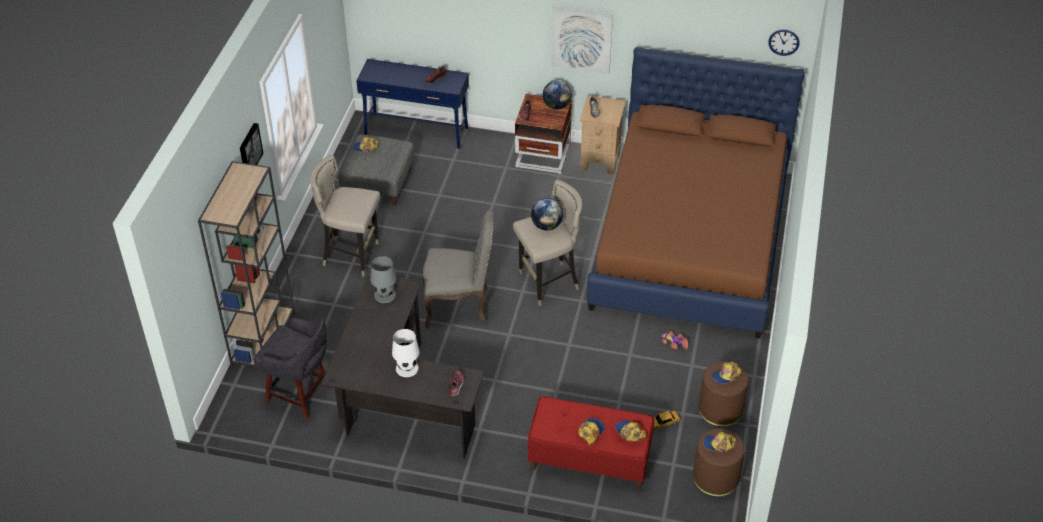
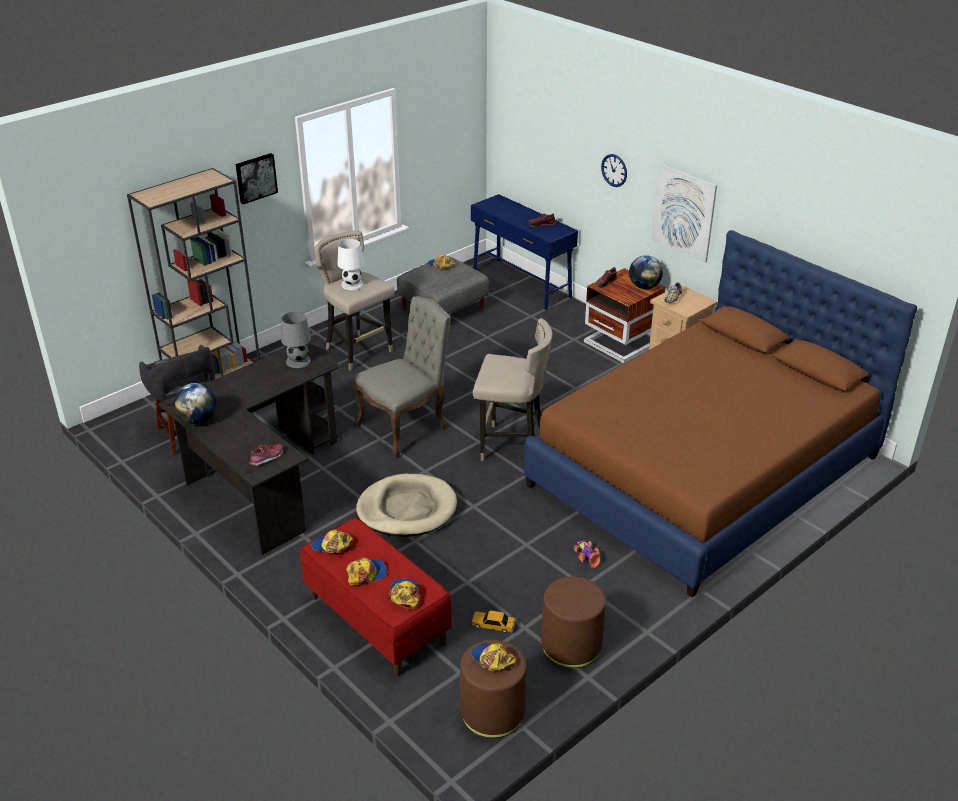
camera: 35 degrees right, 10 degrees down
white table lamp [392,329,420,377] -> white table lamp moved to [337,239,364,290]
grey chair [423,210,494,328] -> grey chair turned 75 degrees counterclockwise [353,296,451,458]
globe [531,198,563,231] -> globe moved to [174,383,217,424]
cap [712,362,742,384] -> cap moved to [311,529,354,553]
wall clock [768,30,799,56] -> wall clock moved to [601,154,627,187]
none -> beige dog bed [356,474,457,537]

